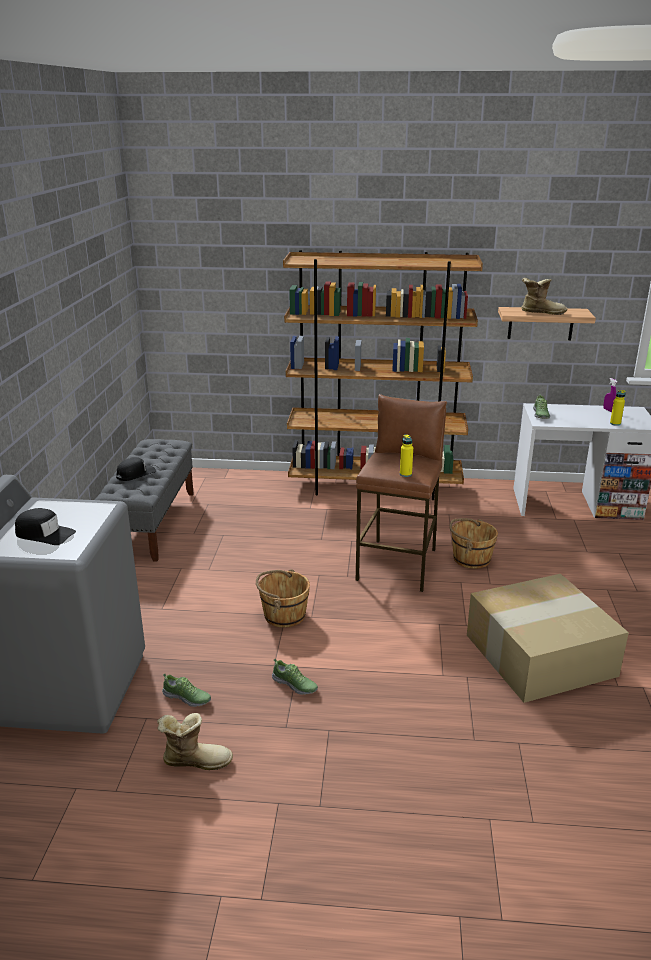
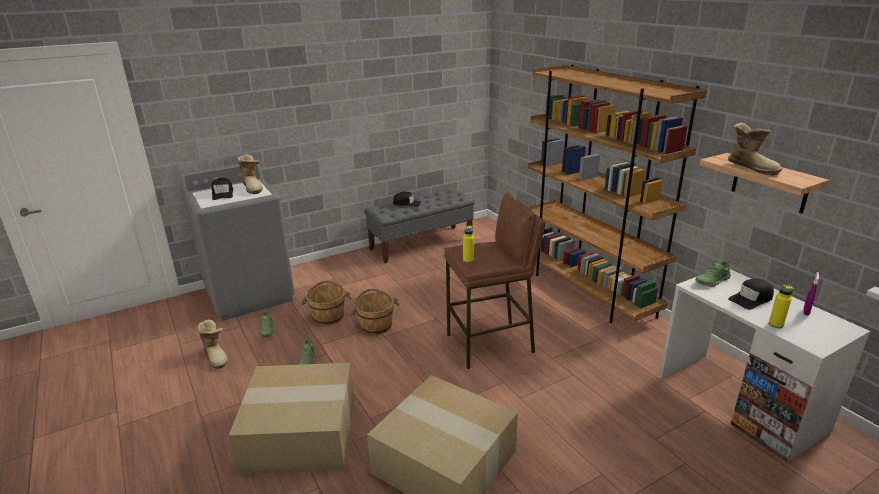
camera: 55 degrees right, 0 degrees up
brown bucket [449,518,498,569] -> brown bucket moved to [302,280,352,326]
none -> cardboard box [228,363,354,475]
none -> boot [237,154,263,194]
none -> black cap [728,278,774,310]

